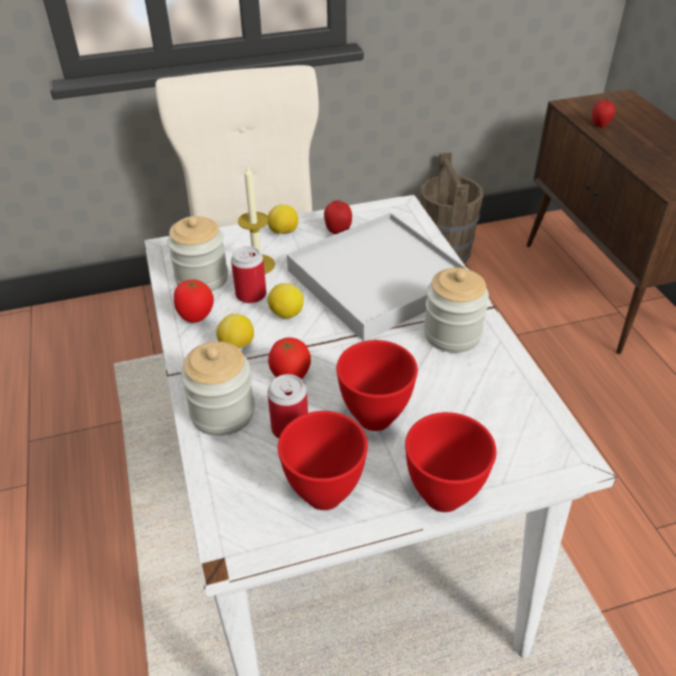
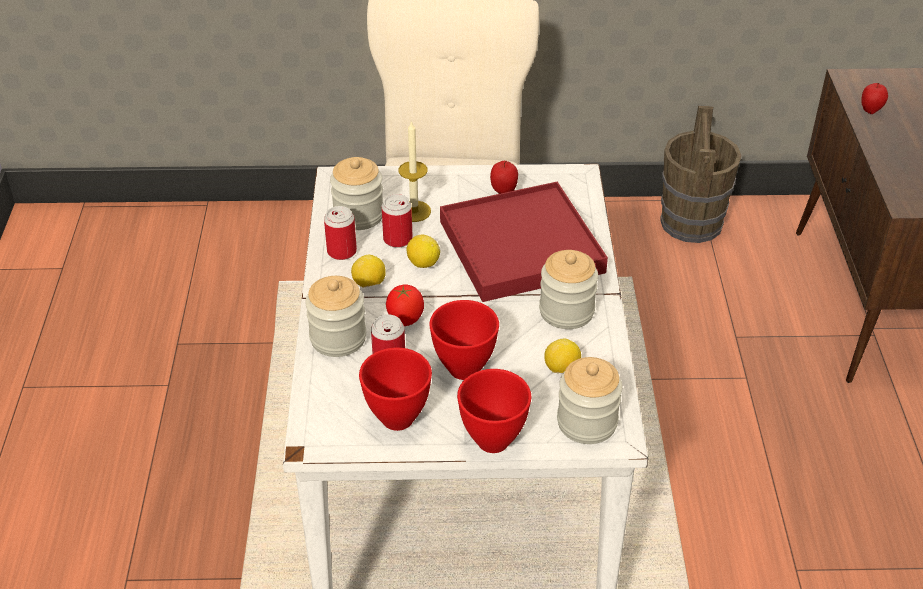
camera: 15 degrees right, 0 degrees up
tomato [174,279,214,323] -> can [324,206,357,260]
lemon [268,204,298,234] -> lemon moved to [544,338,581,373]
white tray [287,212,469,341] -> red tray [440,182,608,302]
none -> jar [557,357,623,444]

